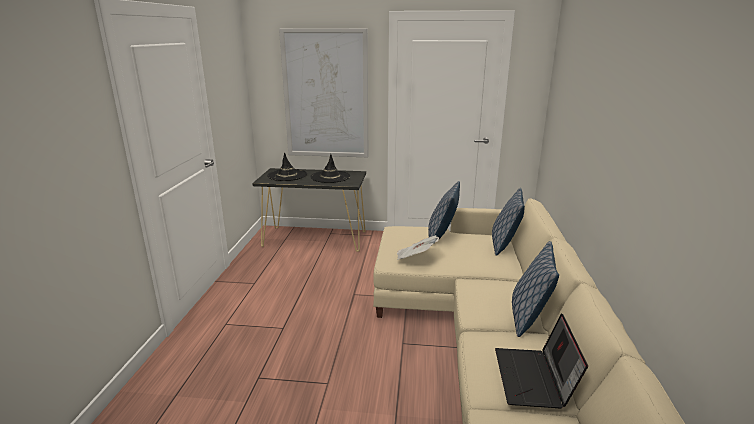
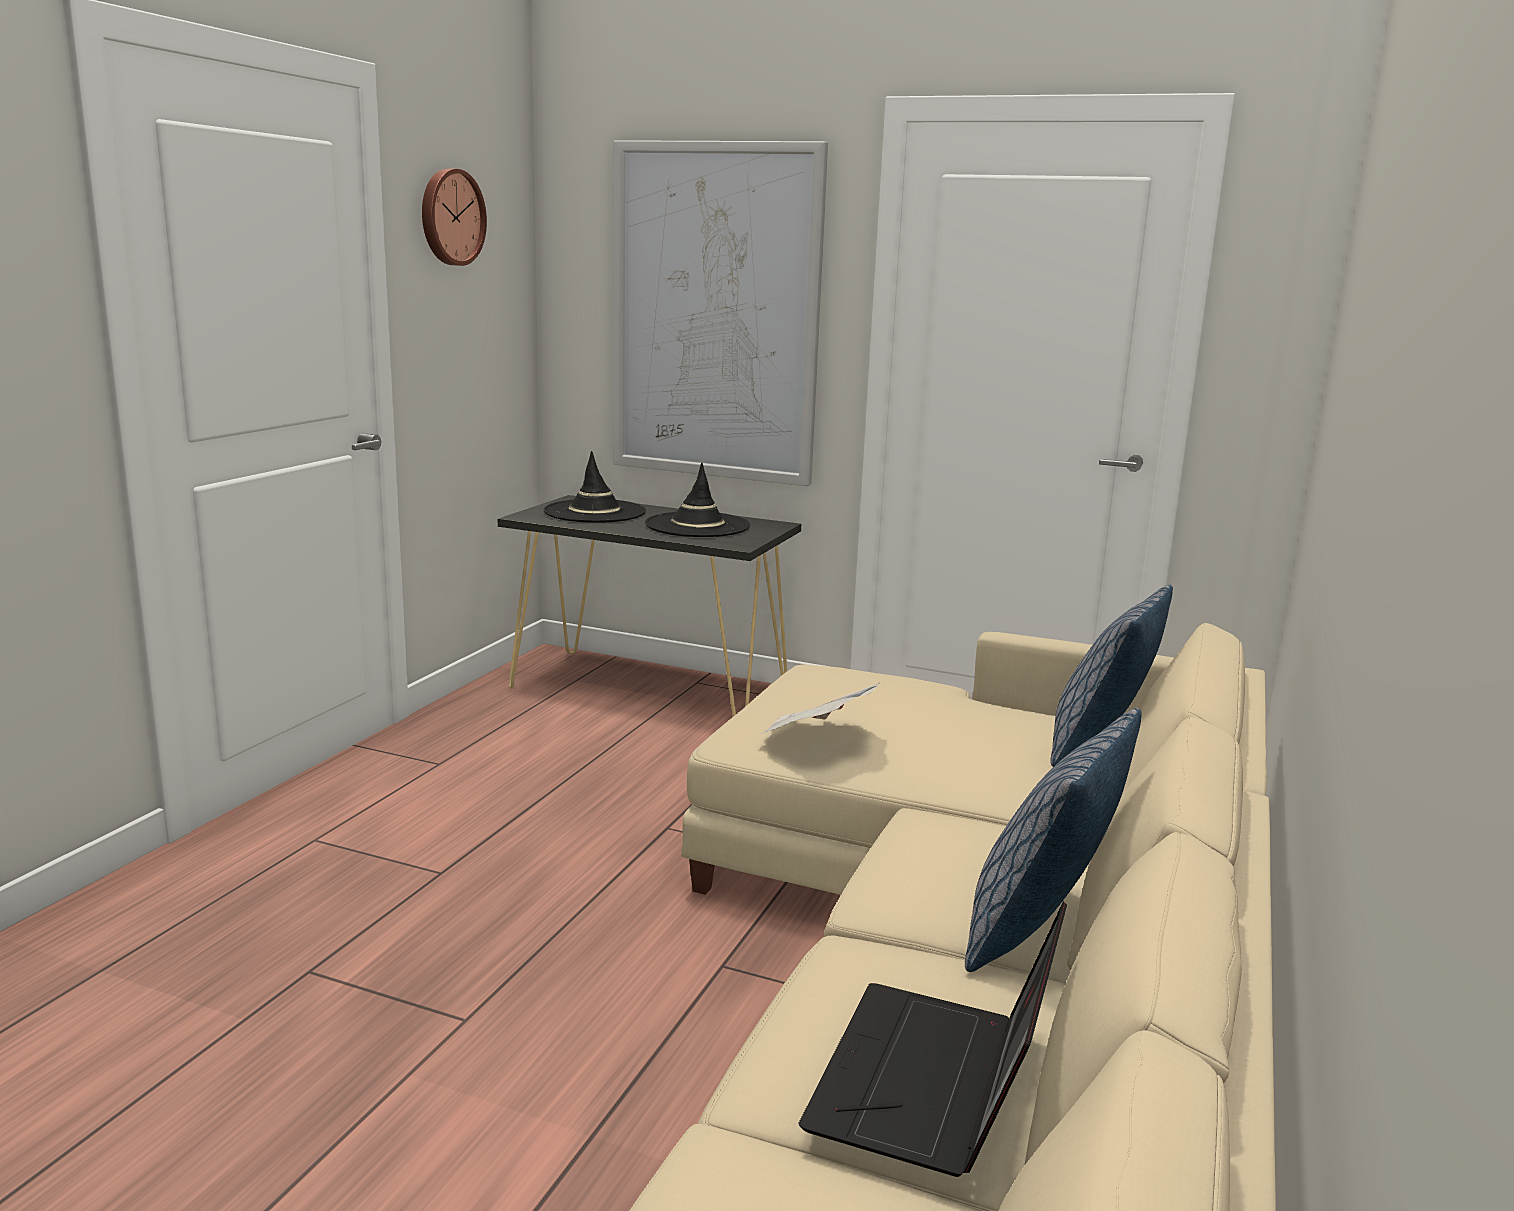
camera: 15 degrees right, 5 degrees down
pillow [428,181,460,245] -> none
none -> wall clock [422,169,487,266]

